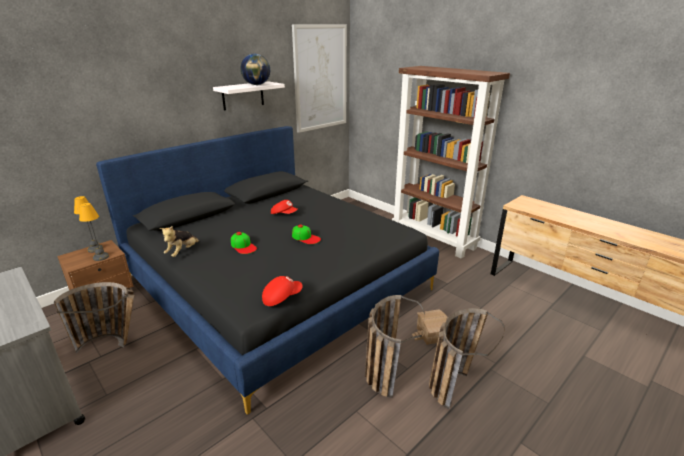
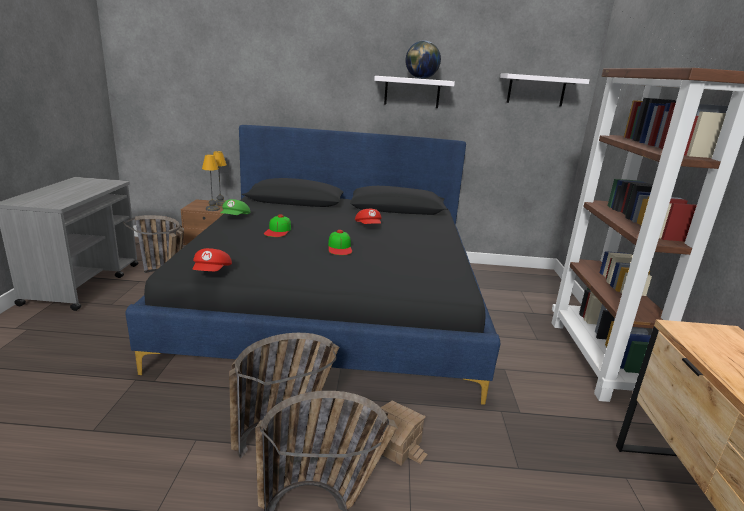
camera: 45 degrees right, 5 degrees down
plush toy [160,226,200,257] -> green cap [221,199,250,215]
red cap [262,276,303,306] -> red cap turned 75 degrees clockwise [192,248,232,271]
picture [292,25,347,133] -> white shelf [500,73,590,107]

